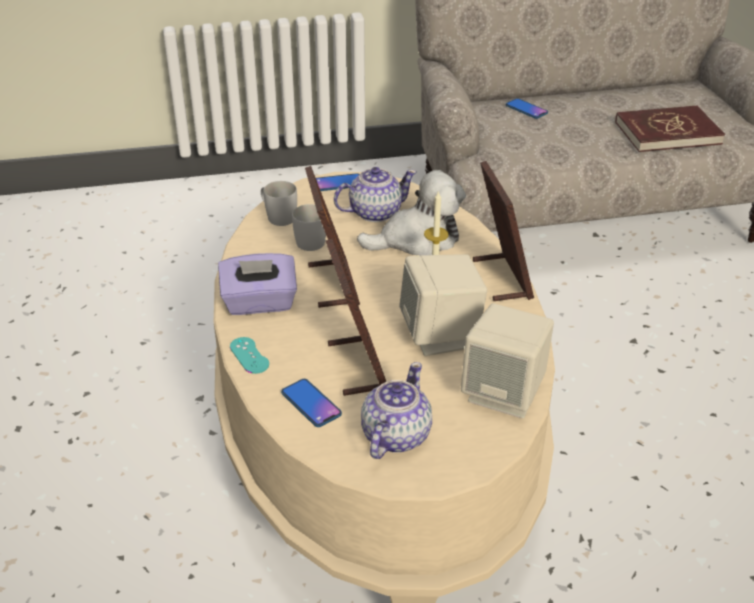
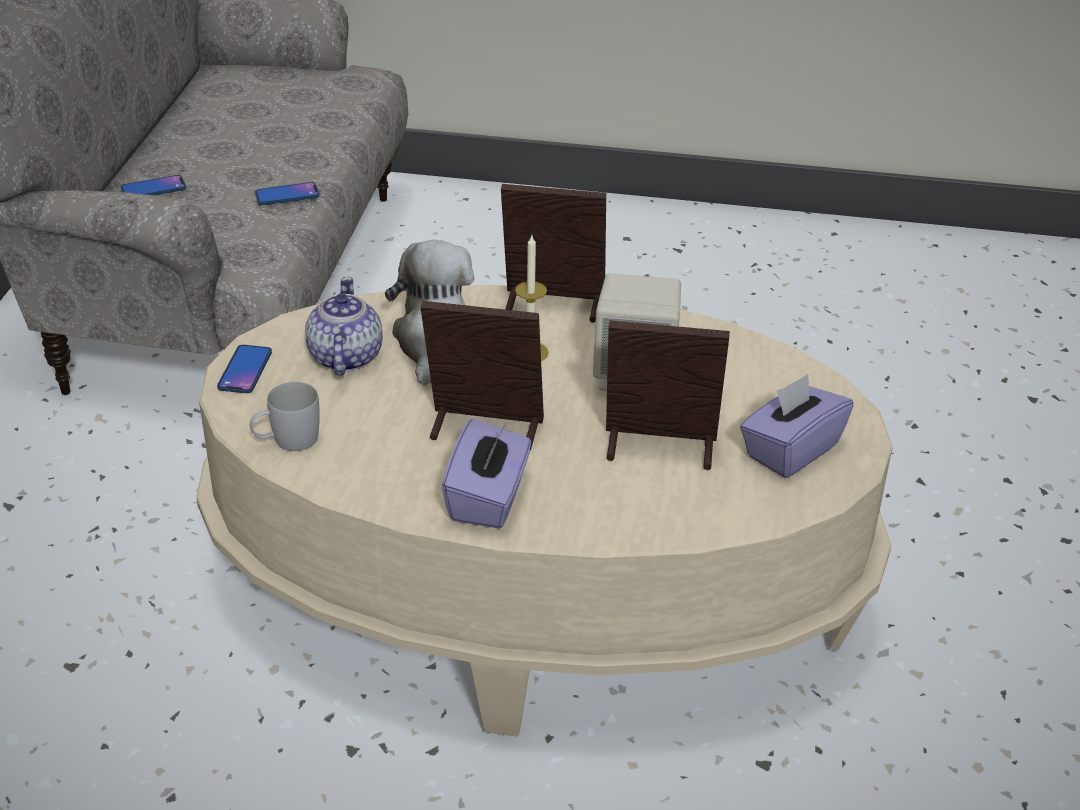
camera: 70 degrees left, 0 degrees up
turquoise game controller [230,337,269,374] -> none
phone [281,379,342,427] -> phone moved to [255,182,320,205]
white mug [292,204,326,251] -> none
teapot [361,362,432,459] -> purple tissue box [740,374,854,478]
beige speaker [461,303,554,419] -> none
red book [615,105,725,152] -> none

